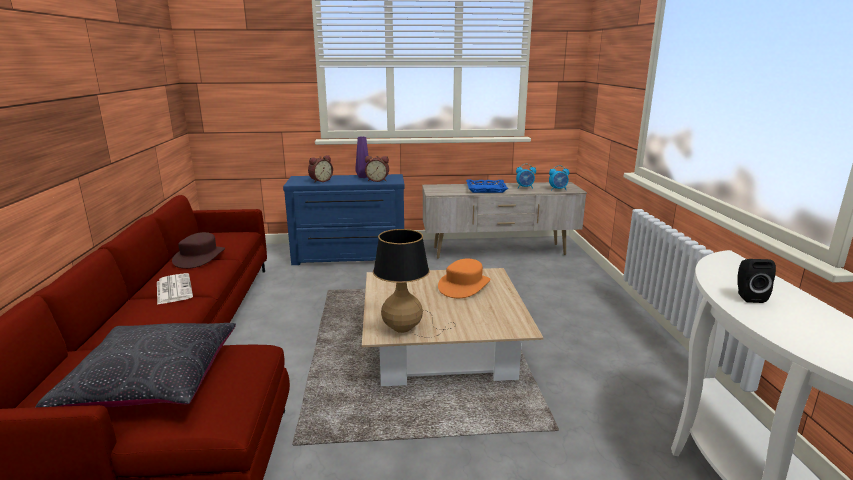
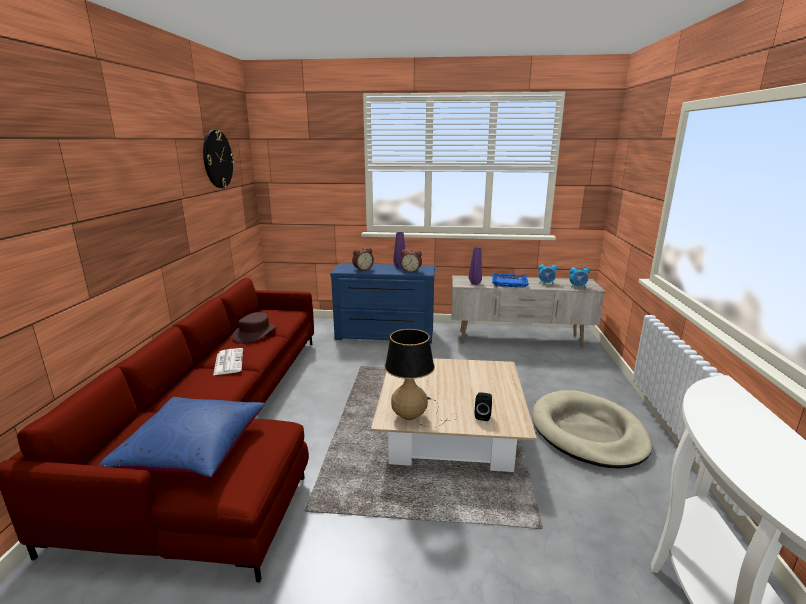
camera: 10 degrees right, 0 degrees up
black pillow [35,323,236,407] -> blue pillow [98,397,265,477]
orange hat [438,259,490,298] -> none
black speaker [738,259,776,303] -> black speaker moved to [475,392,492,421]
none -> wall clock [203,130,234,188]
none -> purple vase [469,247,482,285]
none -> beige dog bed [532,390,652,469]

